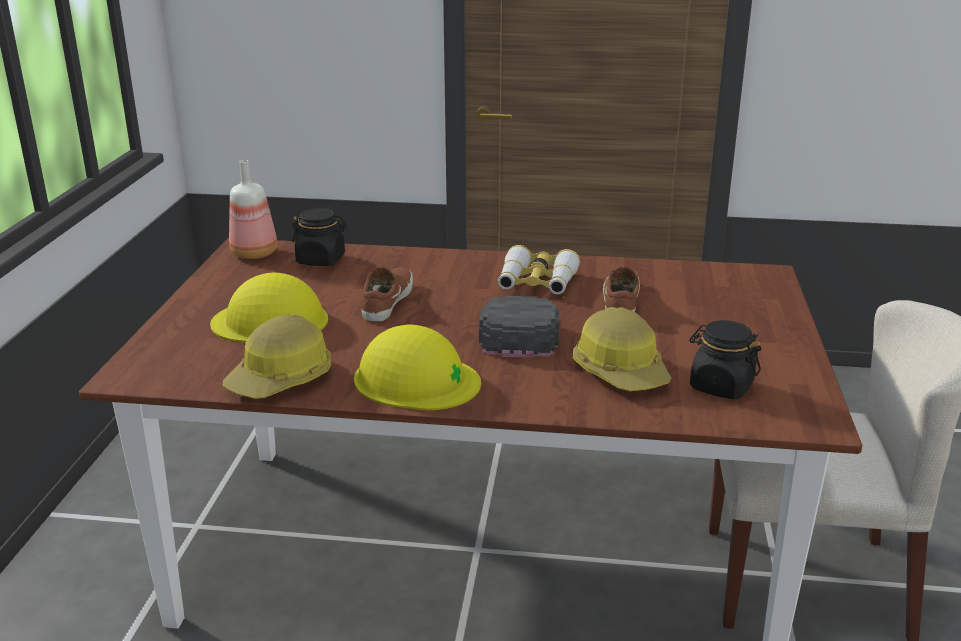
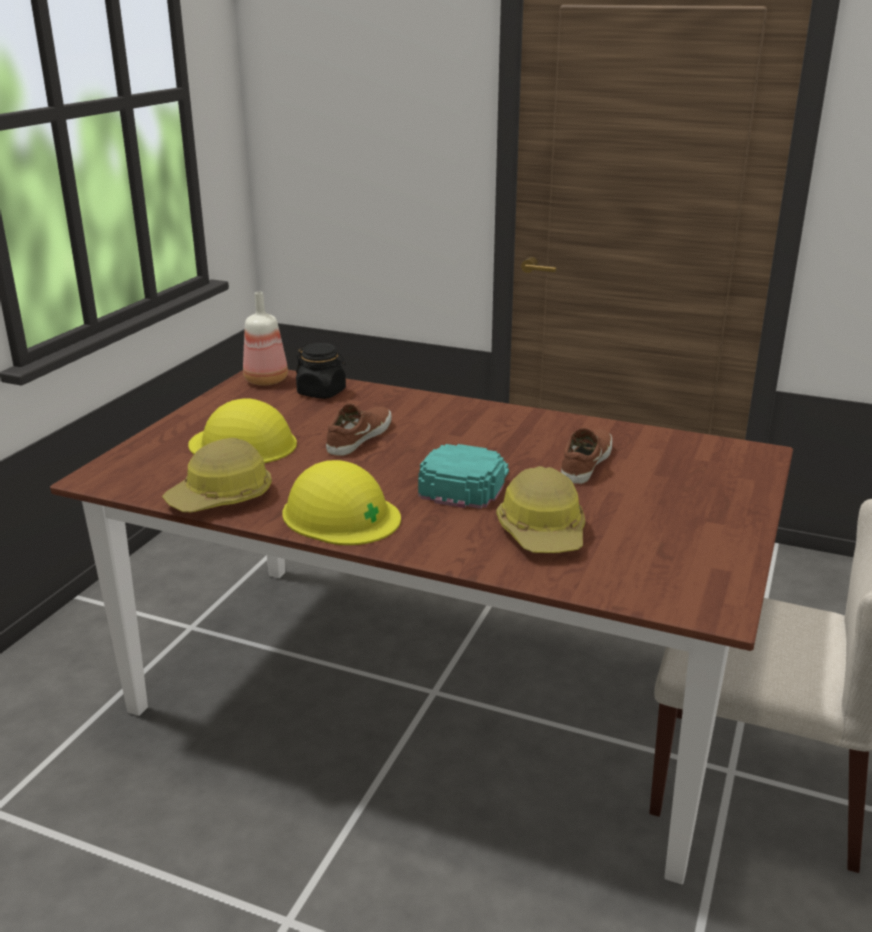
camera: 15 degrees right, 0 degrees up
black cap [479,296,559,358] -> turquoise cap [418,444,509,509]
binoculars [498,245,580,294] -> none
black jar [689,320,761,399] -> none

